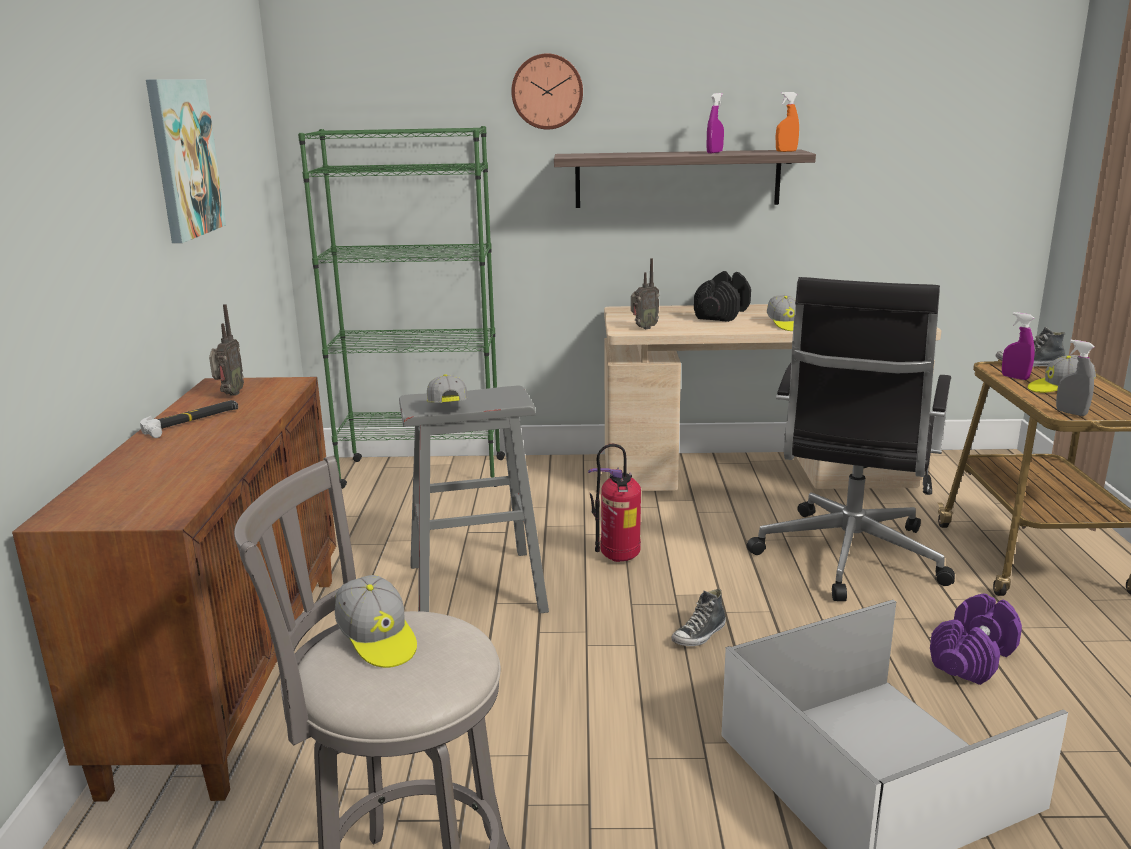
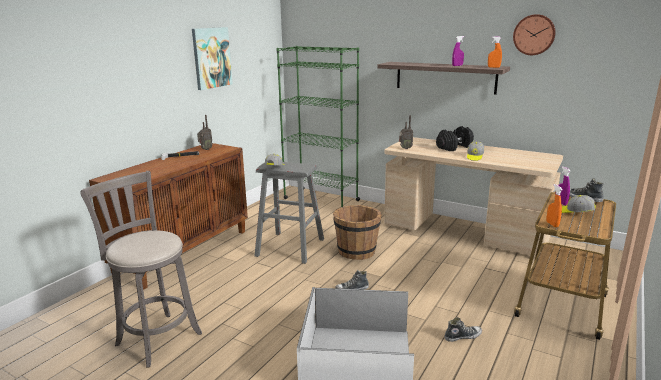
camera: 30 degrees right, 0 degrees up
cap [335,575,417,668] -> none
wall clock [511,53,583,130] -> wall clock moved to [513,14,556,55]
fire extinguisher [588,444,641,562] -> brown bucket [333,205,382,260]
black office chair [747,277,955,601] -> none
purple dumbbell [930,594,1022,685] -> shoe [444,317,482,342]
grey spray bottle [1056,340,1095,416] -> orange spray bottle [547,184,563,227]

